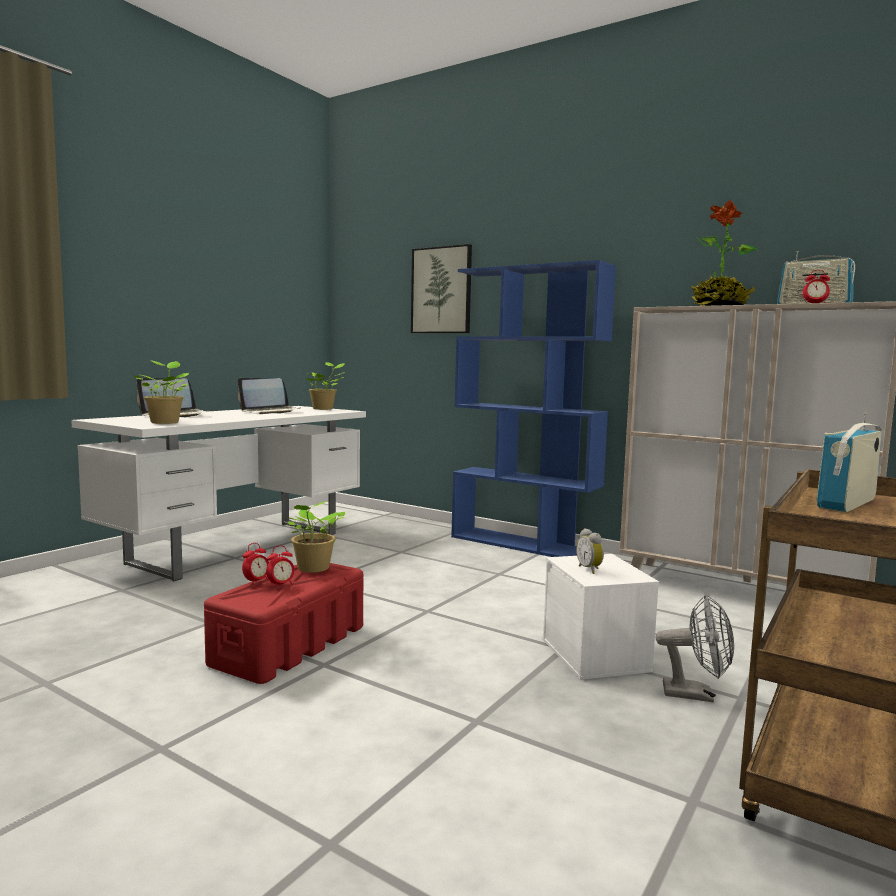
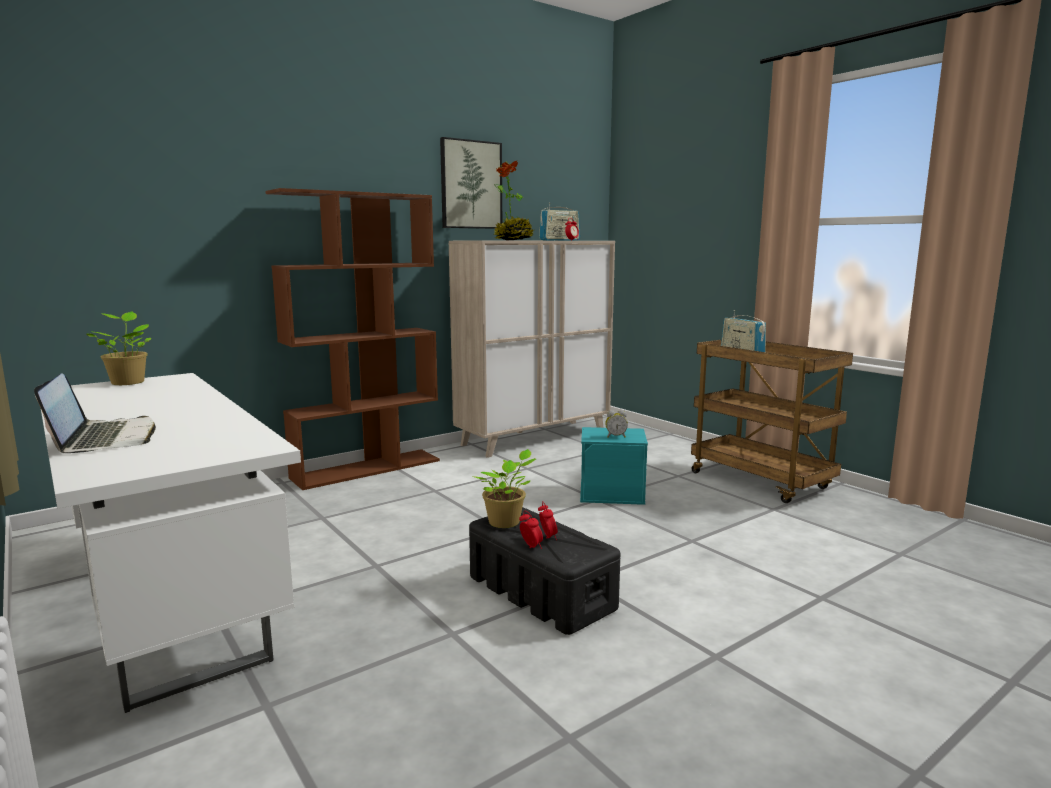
camera: 70 degrees left, 5 degrees up
potted plant [134,360,189,424] -> none
red storage box [204,563,363,684] -> black storage box [469,507,621,635]
laptop [238,378,300,414] -> none
picture [411,244,472,333] -> picture moved to [440,137,502,229]
blue bookcase [451,260,616,557] -> brown bookcase [265,188,440,490]
white storage box [542,554,659,680] -> turquoise storage box [580,427,648,505]
grey fan [655,595,734,702] -> none

